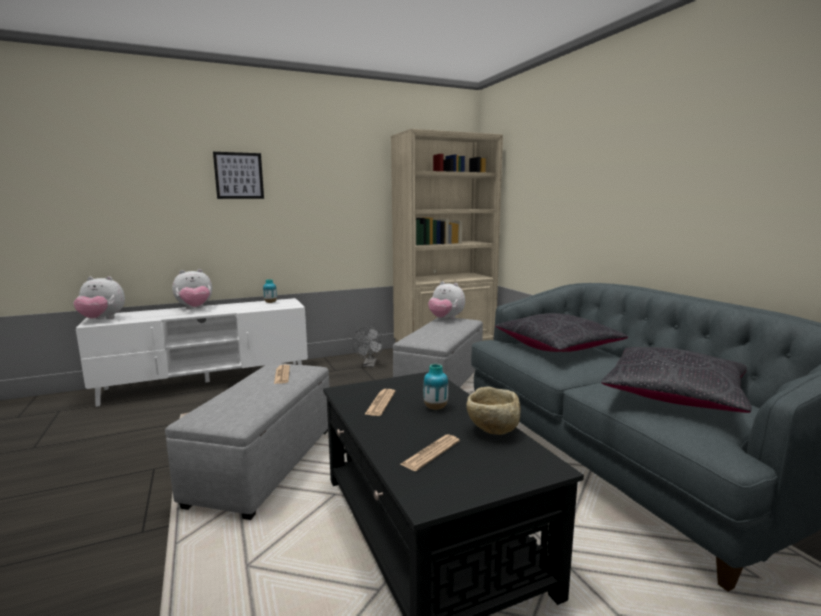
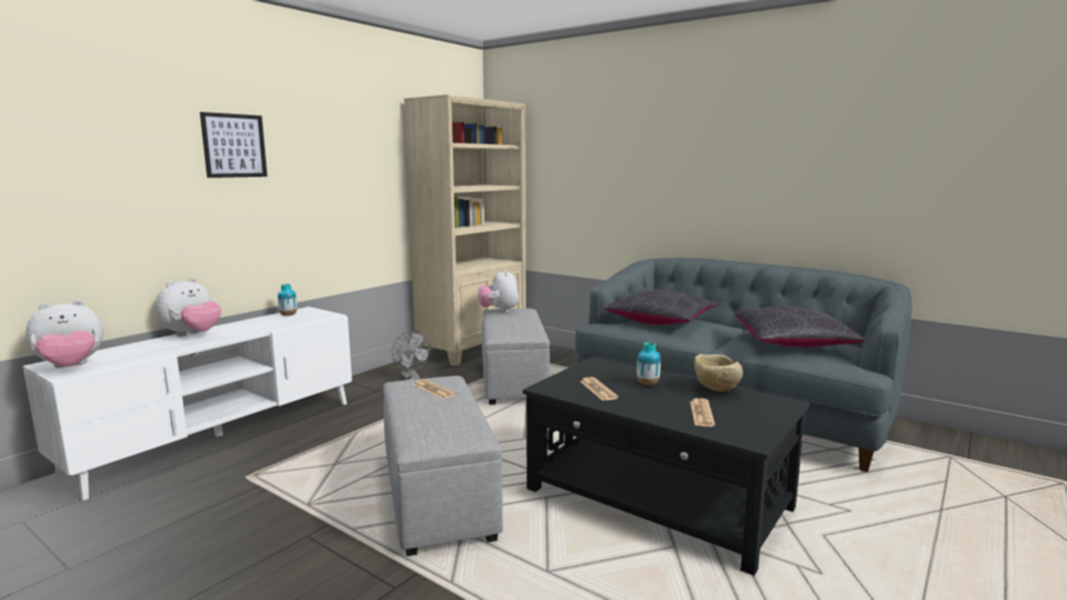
camera: 30 degrees left, 0 degrees up
plush toy [428,282,465,319] -> plush toy turned 75 degrees clockwise [478,269,519,313]

